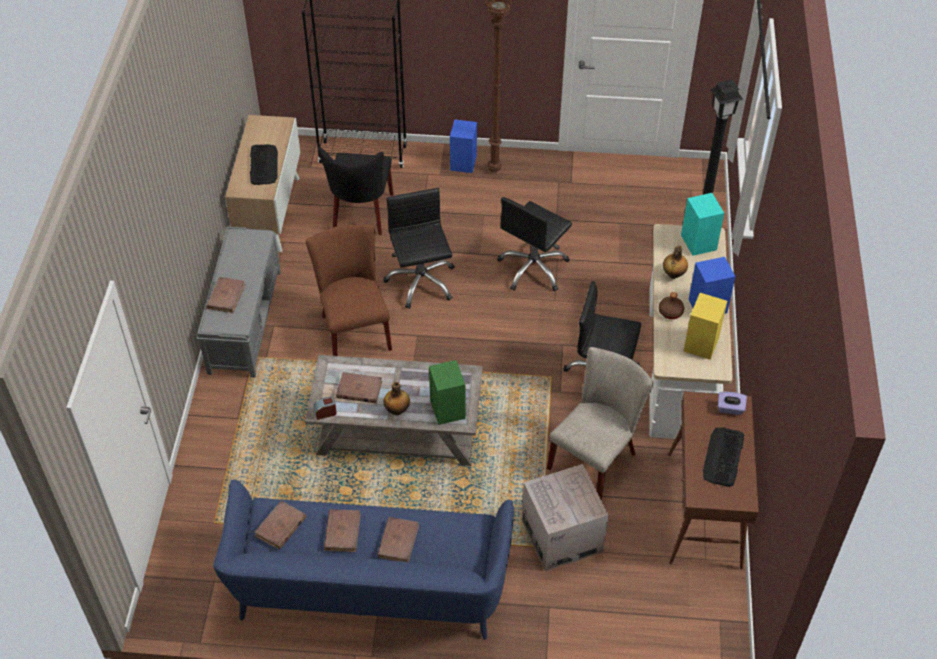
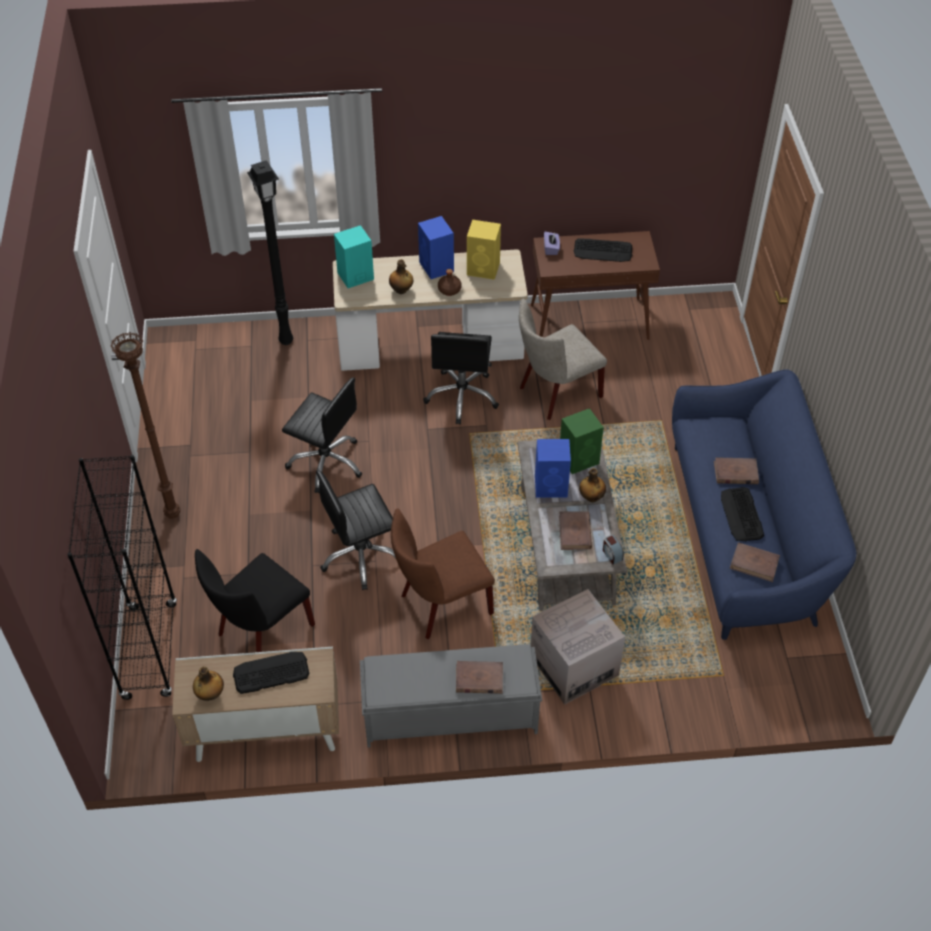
camera: 100 degrees left, 0 degrees up
black chair [318,147,394,235] -> black chair turned 135 degrees clockwise [195,549,315,652]
brown book [324,509,361,552] -> keyboard [721,487,764,541]
blue speaker [450,119,477,173] -> blue speaker moved to [535,439,571,497]
cardboard box [522,464,609,571] -> cardboard box moved to [531,589,625,705]
beige chair [547,347,653,500] -> beige chair turned 60 degrees counterclockwise [519,298,607,420]
none -> bottle [193,666,224,701]

